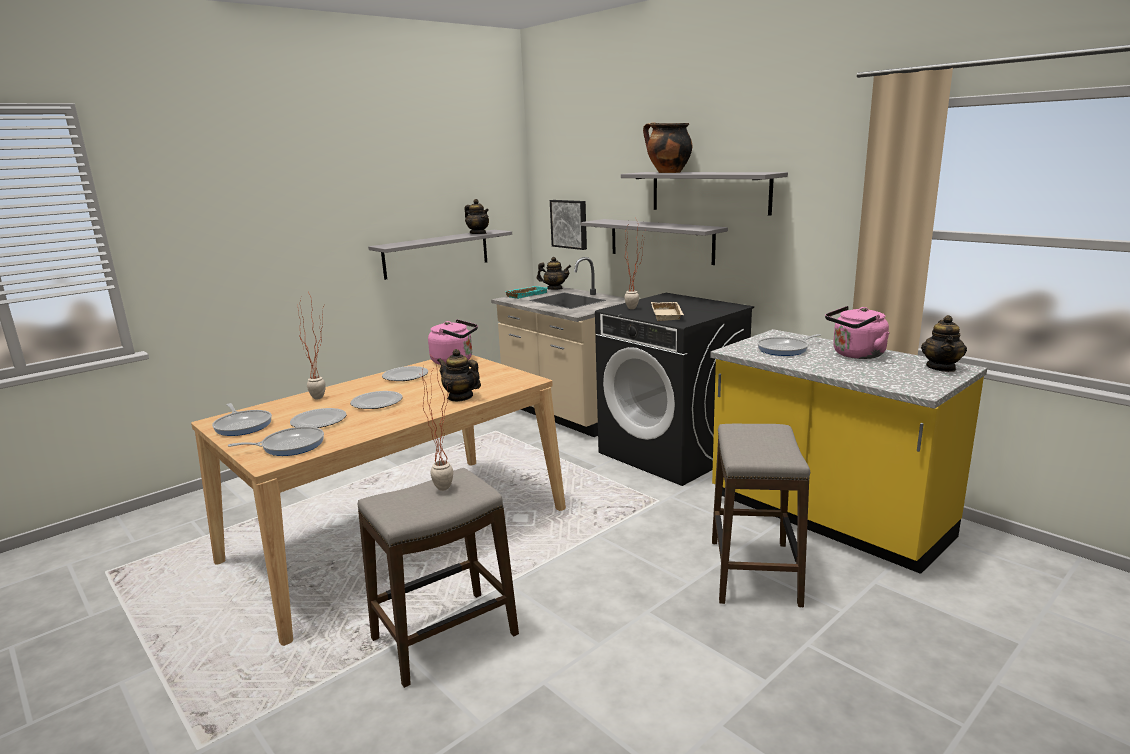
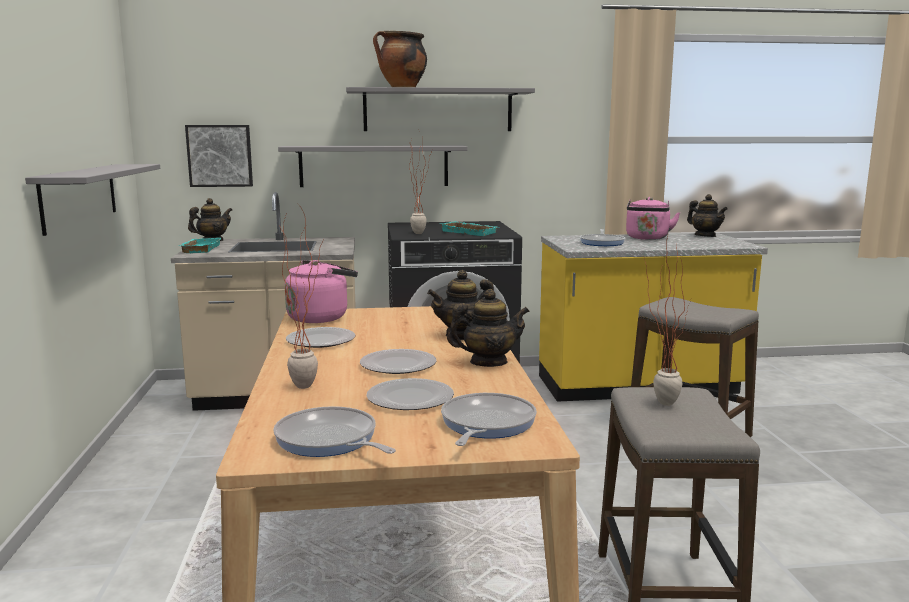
camera: 55 degrees left, 5 degrees down
frying pan [212,403,272,436] -> frying pan turned 135 degrees counterclockwise [273,406,396,457]
teapot [464,199,489,234] -> teapot moved to [447,289,530,367]
beige tray [651,302,684,321] -> turquoise tray [440,221,497,236]

